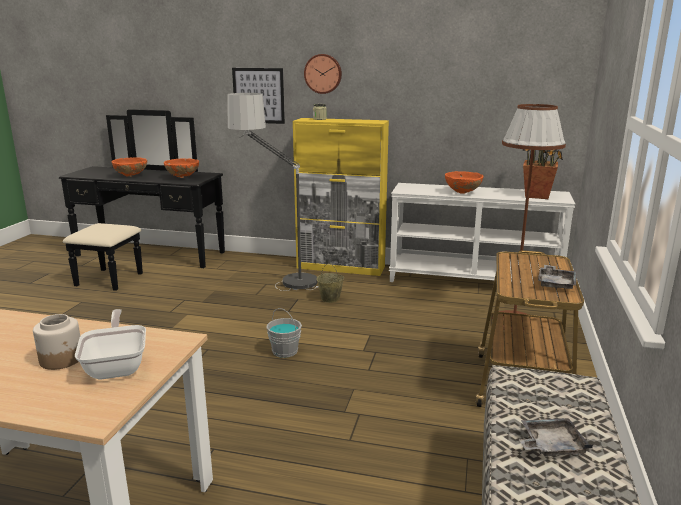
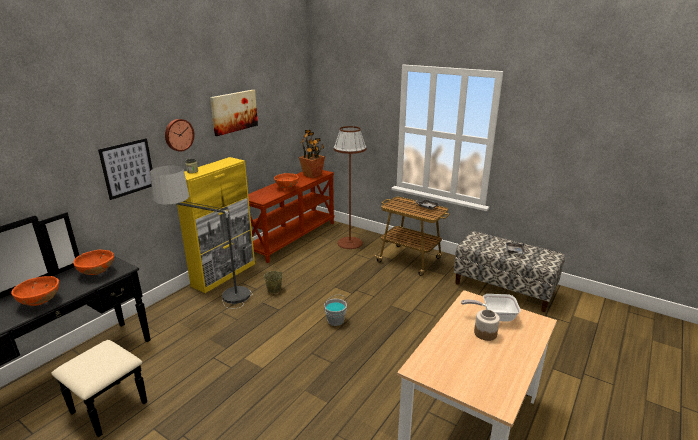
camera: 70 degrees left, 5 degrees up
white console table [389,183,575,296] -> brown console table [248,170,335,263]
none -> picture [210,90,258,136]

